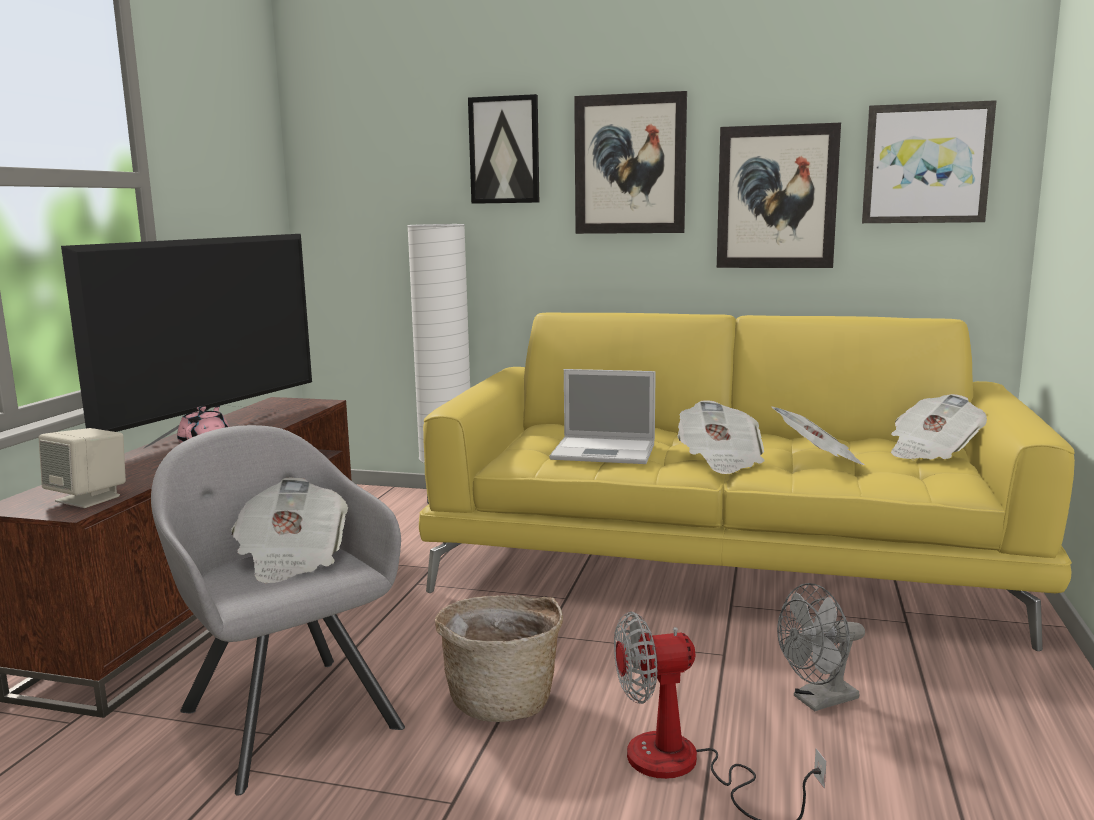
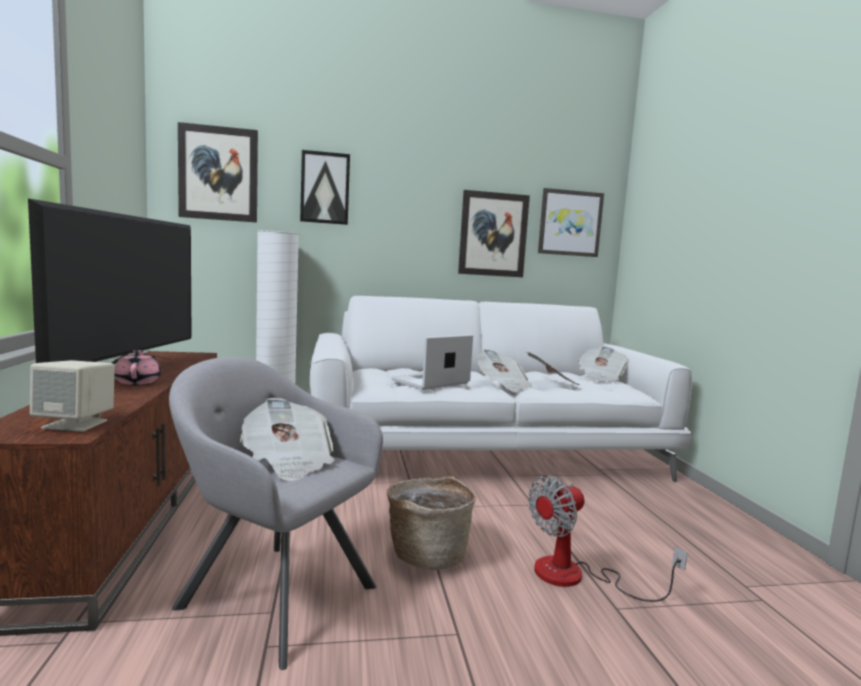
camera: 25 degrees left, 5 degrees down
yellow sofa [419,312,1075,651] -> white sofa [310,296,692,482]
laptop [550,369,656,464] -> laptop turned 150 degrees clockwise [391,334,473,390]
picture [574,91,687,234] -> picture moved to [178,122,258,223]
grey fan [777,583,865,711] -> none

